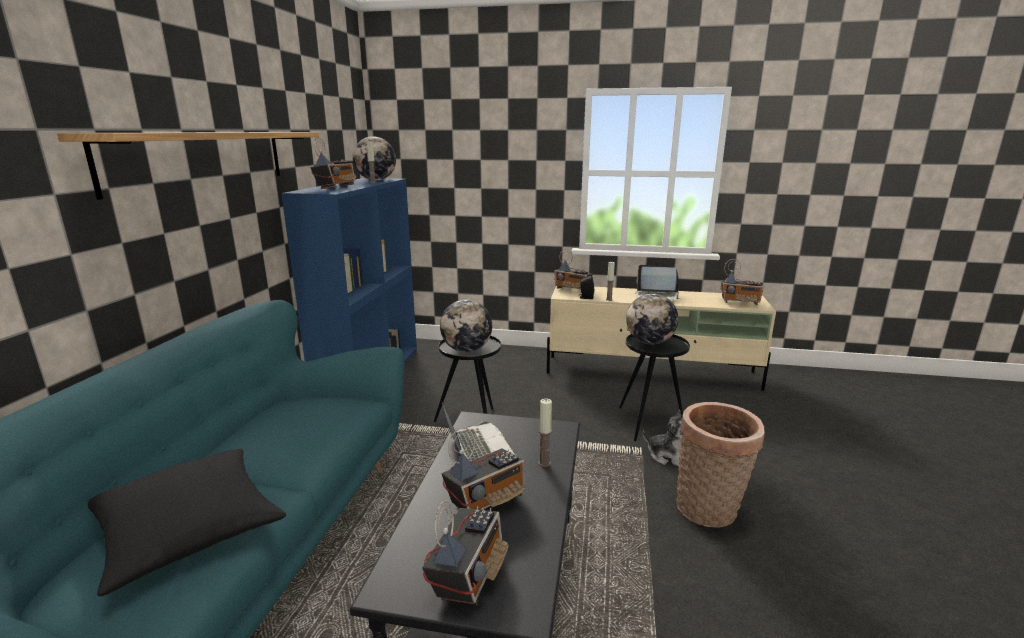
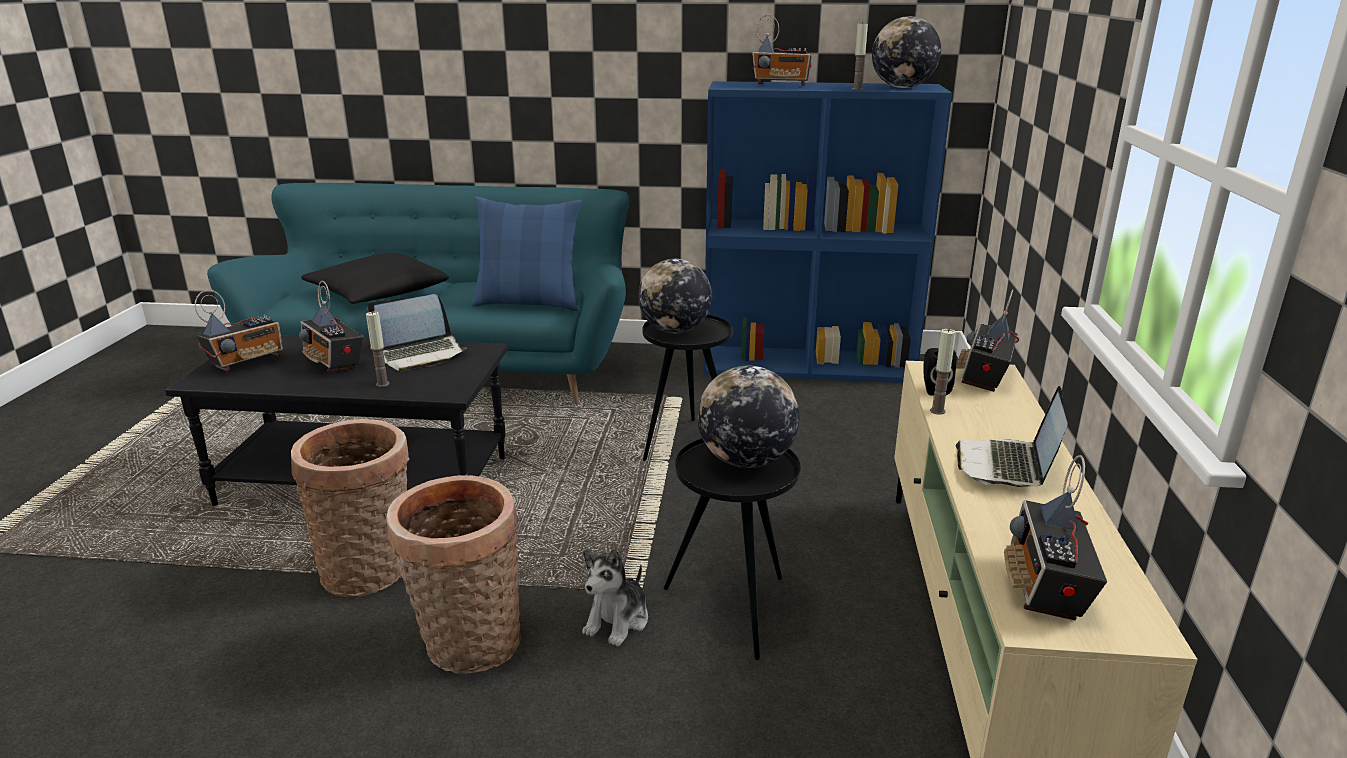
camera: 85 degrees right, 5 degrees up
shelf [57,132,319,200] -> none
radio [422,501,509,605] -> radio turned 60 degrees counterclockwise [195,290,283,371]
none -> basket [291,419,410,597]
none -> blue pillow [472,196,582,311]

